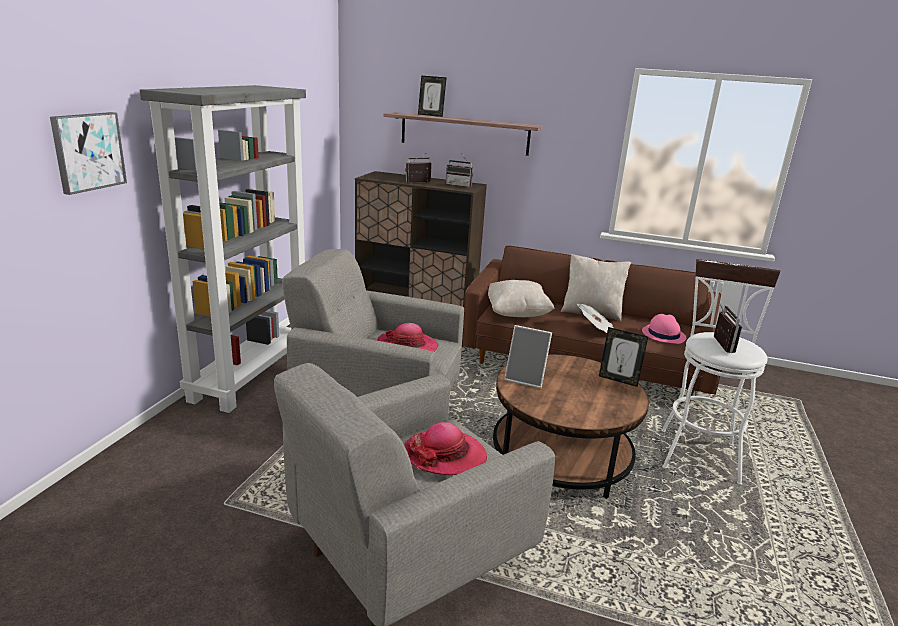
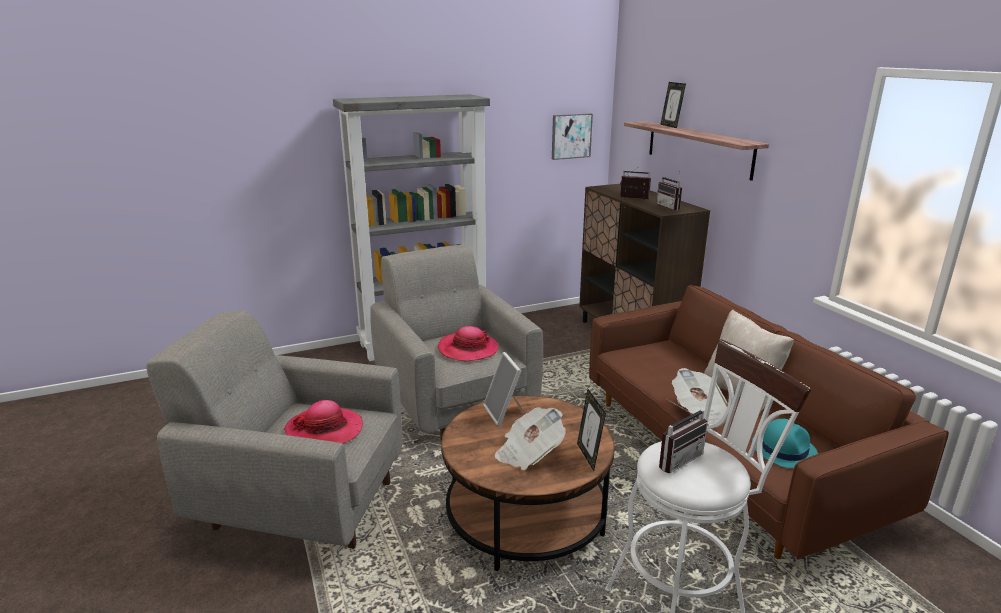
camera: 50 degrees right, 0 degrees up
picture [50,112,127,195] -> picture moved to [552,114,593,160]
beige pillow [488,280,555,317] -> none
pink hat [642,314,686,344] -> turquoise hat [752,419,818,468]
none -> newspaper [495,407,566,470]

